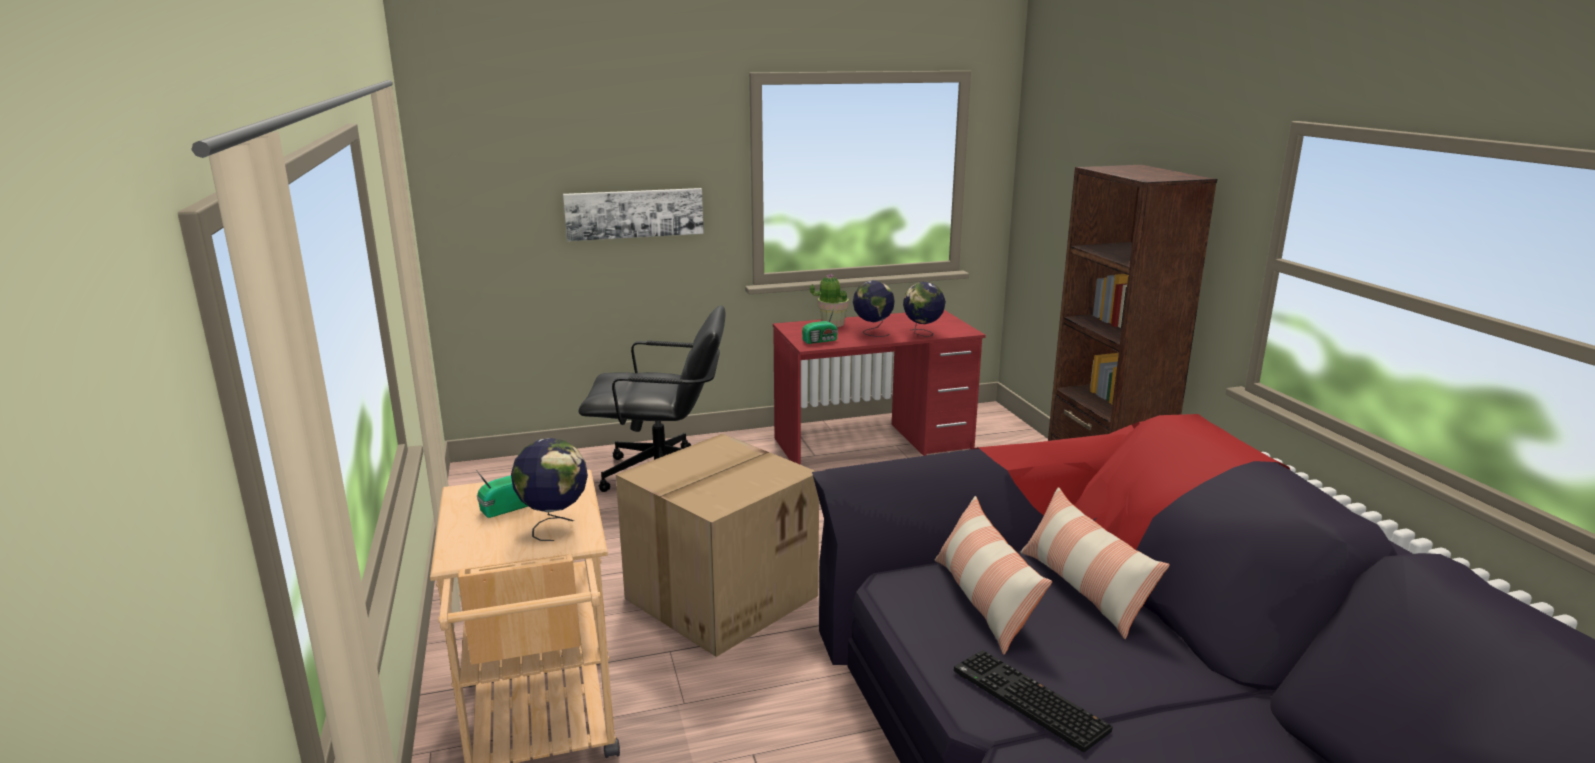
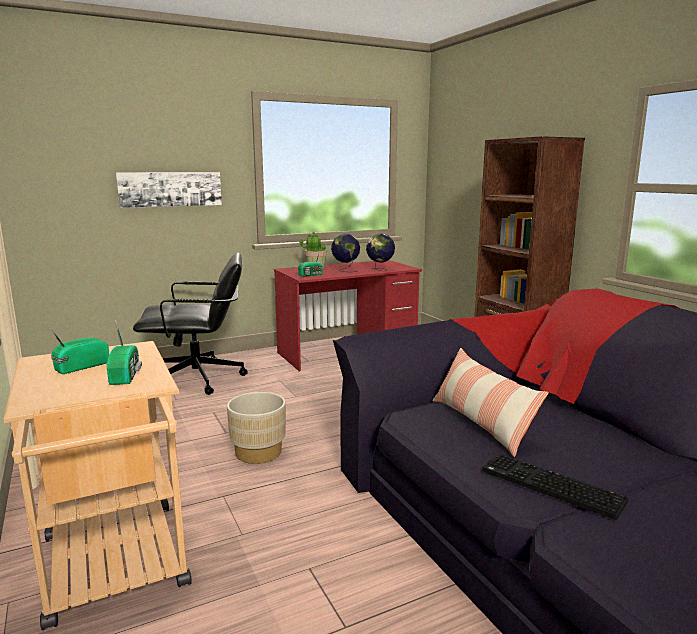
camera: 10 degrees left, 5 degrees down
globe [511,438,588,541] -> radio [107,320,142,385]
cardboard box [616,434,819,657] -> beige planter [227,392,286,464]
pillow [1021,487,1170,639] -> none

